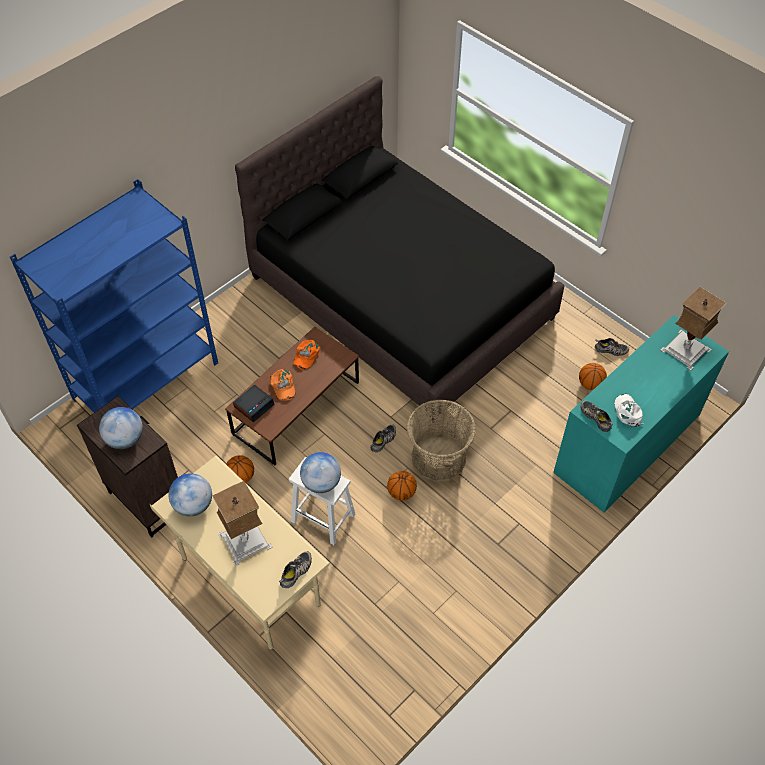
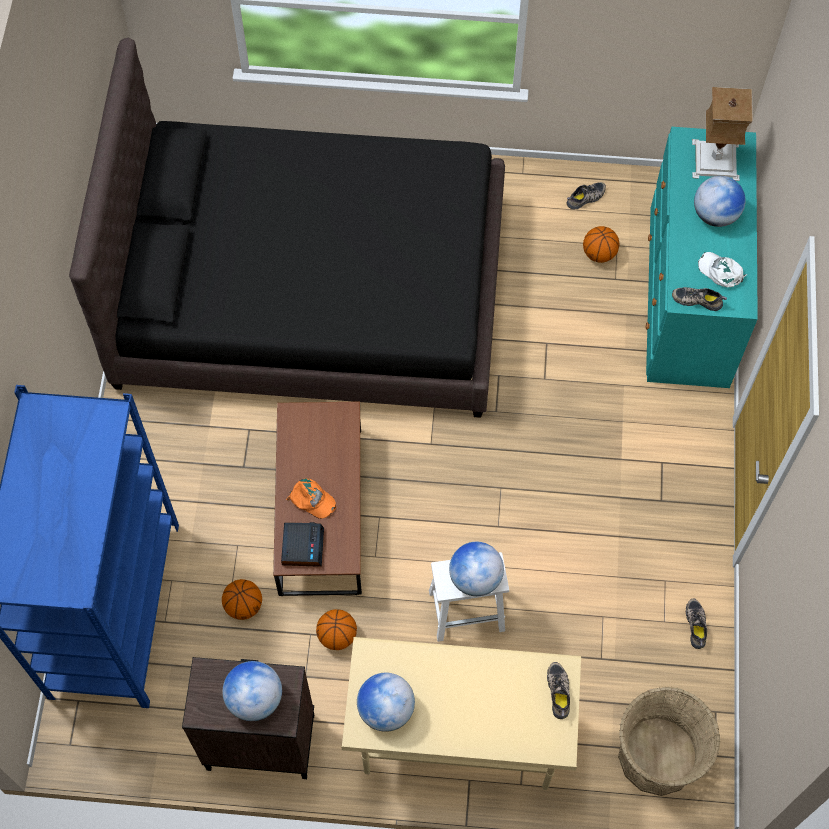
camera: 40 degrees left, 10 degrees up
table lamp [212,481,273,566] -> none
orange cap [293,340,320,370] -> none
shoe [371,425,396,452] -> shoe moved to [686,599,707,649]
basketball [387,471,417,501] -> basketball moved to [222,579,262,620]
basket [407,399,476,482] -> basket moved to [618,687,720,796]
none -> globe [694,176,746,227]

